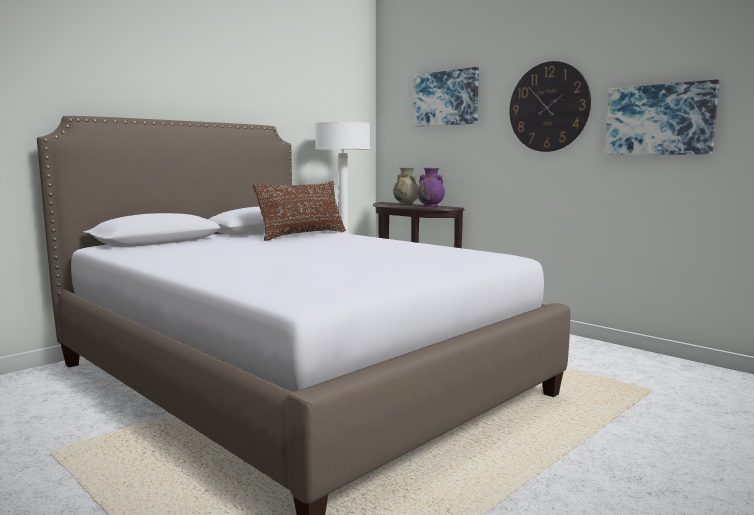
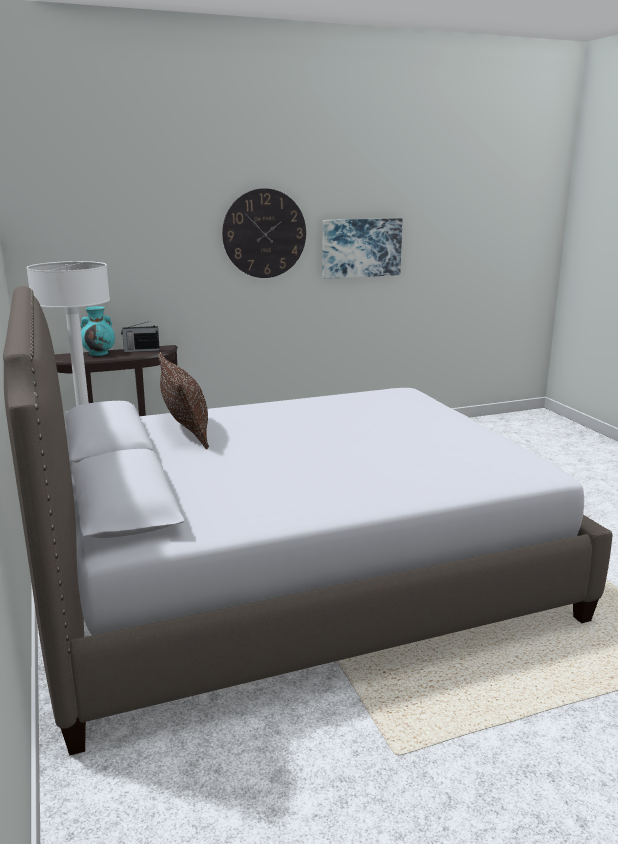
camera: 65 degrees left, 10 degrees up
beige vase [393,168,419,205] -> turquoise vase [81,306,115,356]
picture [413,67,479,127] -> none
purple vase [417,168,445,207] -> radio [121,320,160,352]

